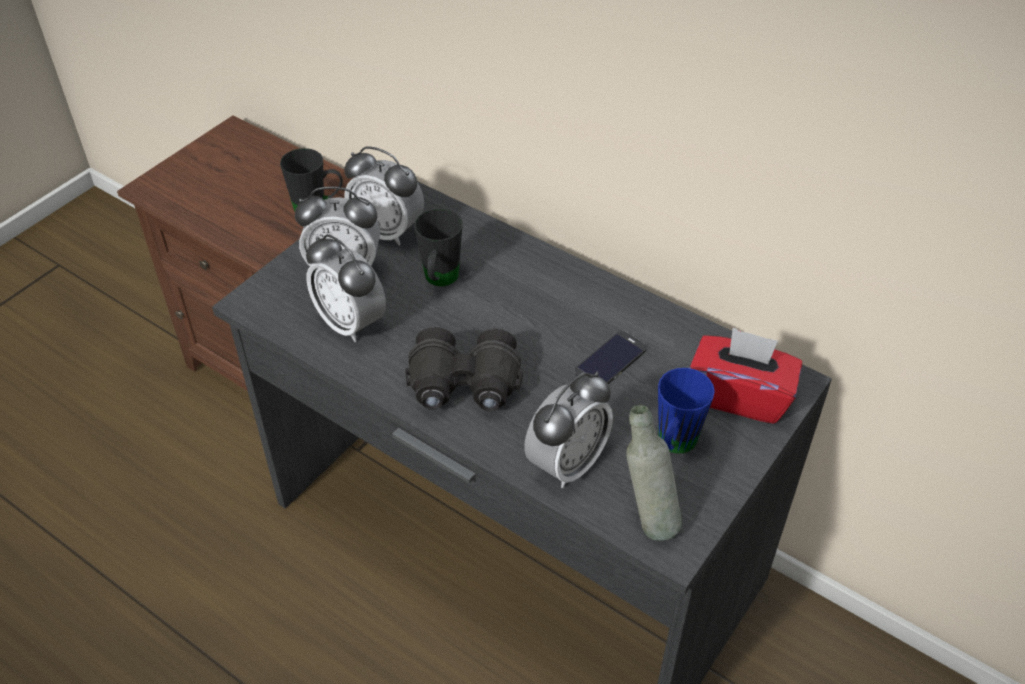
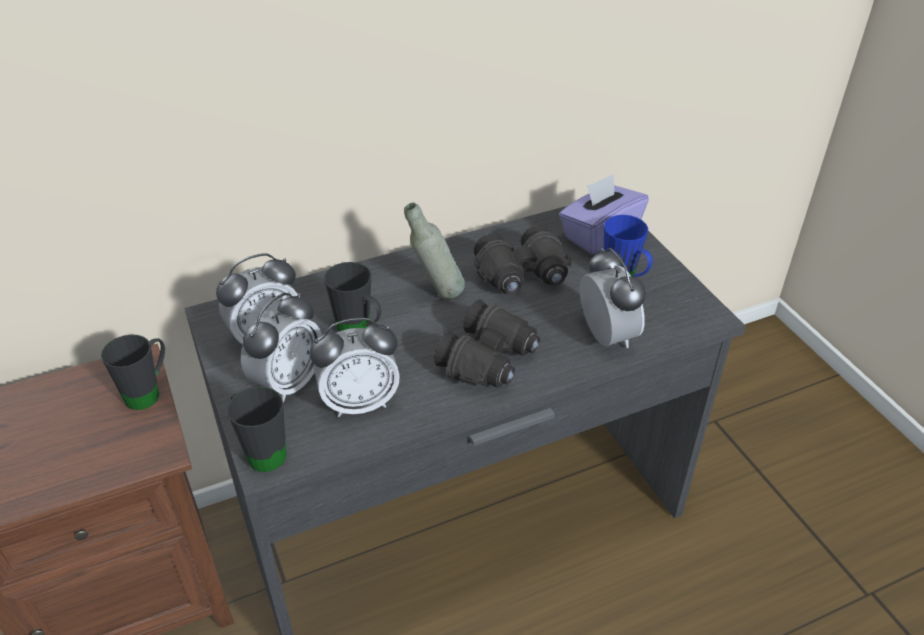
camera: 60 degrees left, 5 degrees down
phone [574,331,647,384] -> black binoculars [474,225,572,294]
grey bottle [627,405,682,541] -> grey bottle moved to [404,203,465,299]
red tissue box [690,327,802,424] -> purple tissue box [559,174,649,254]
none -> black mug [227,386,286,472]

